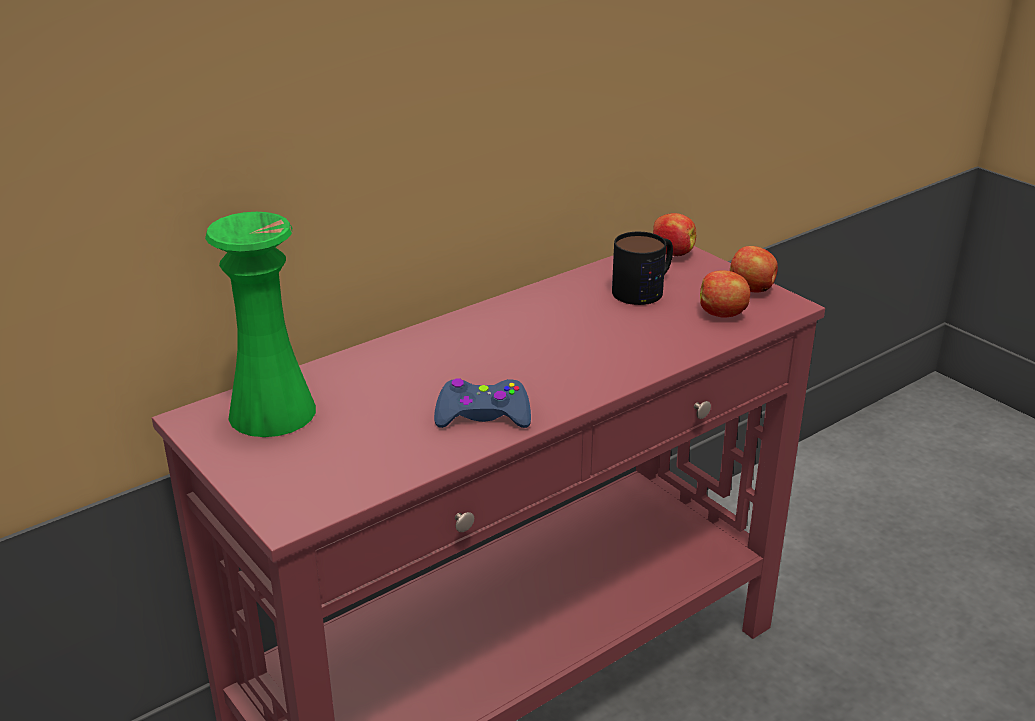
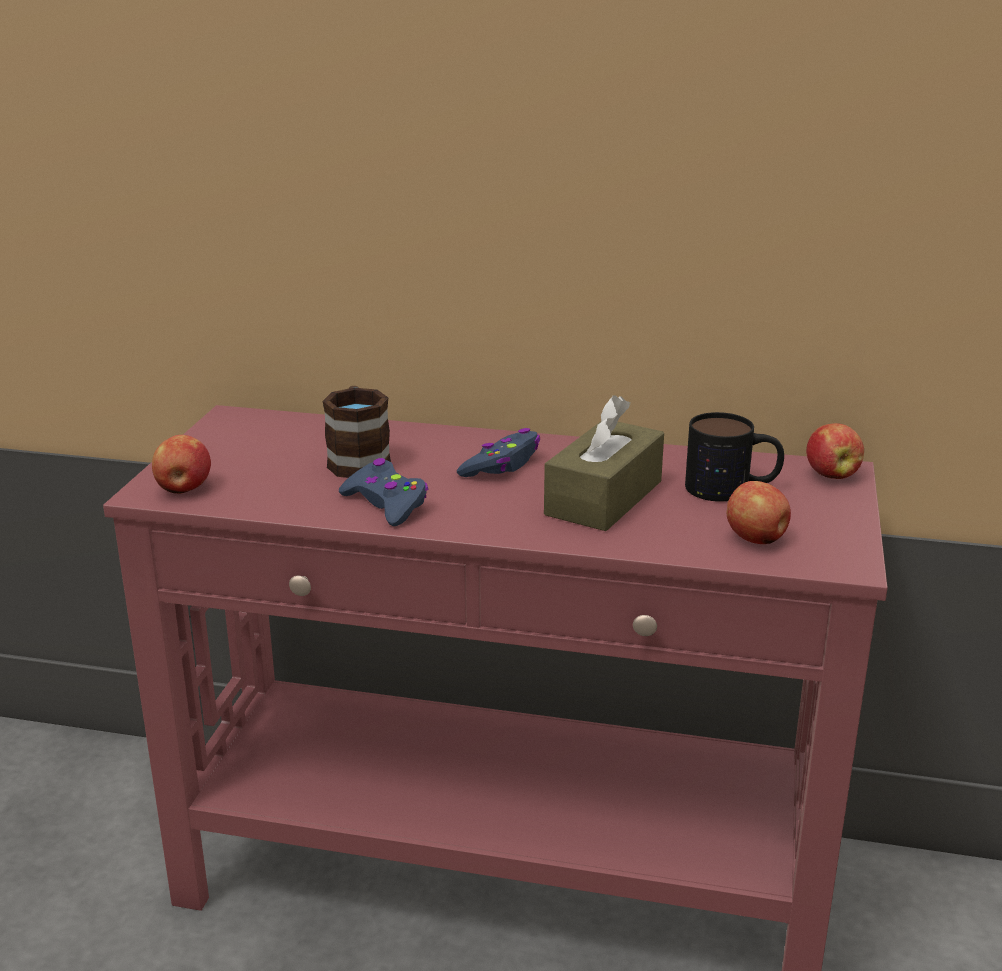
camera: 50 degrees right, 5 degrees down
green vase [205,212,316,437] -> none
apple [730,246,778,292] -> apple moved to [152,435,211,494]
none -> brown mug [323,386,391,478]
none -> blue game controller [457,428,540,477]
none -> brown tissue box [544,395,664,531]

